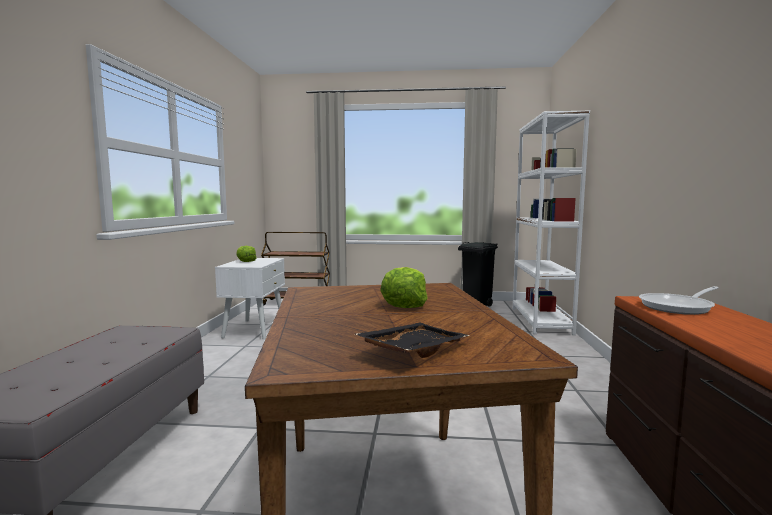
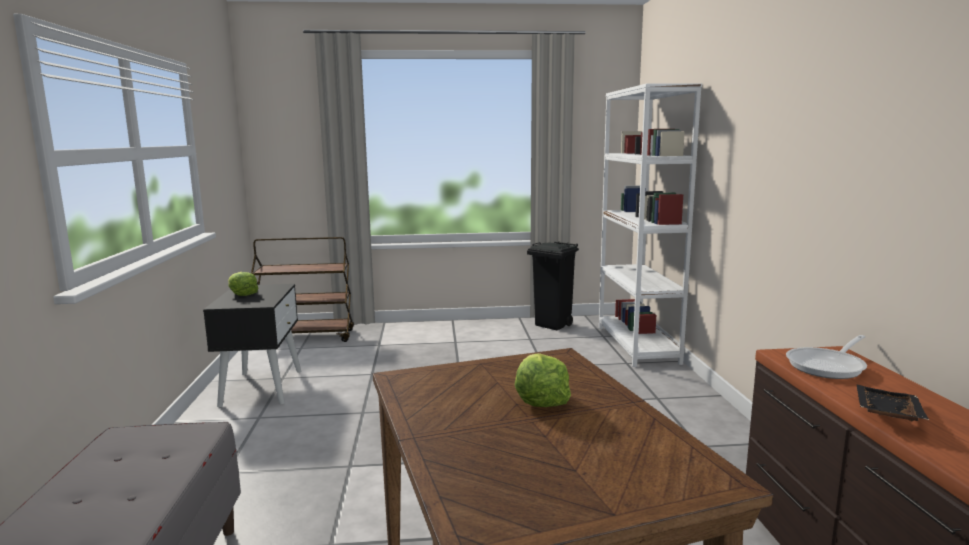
camera: 10 degrees left, 5 degrees up
white nightstand [215,258,285,340] -> black nightstand [203,284,302,407]
black tray [355,323,470,358] -> black tray moved to [857,385,929,421]

